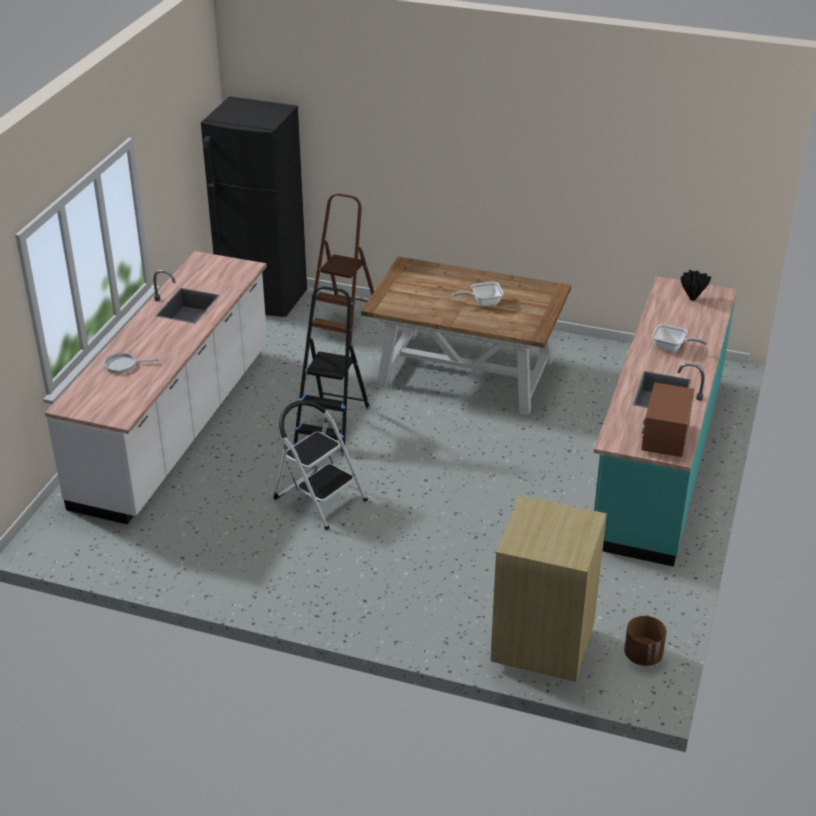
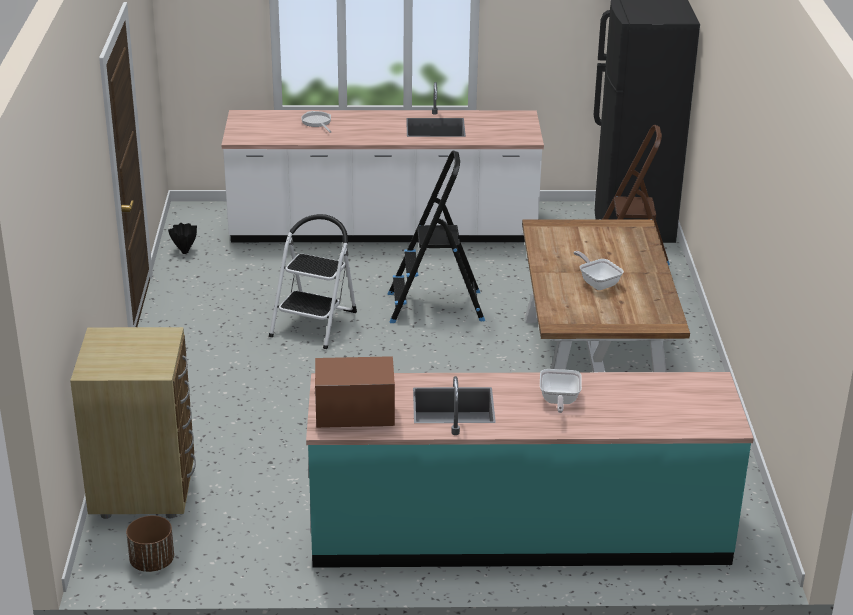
camera: 70 degrees right, 5 degrees down
black vase [681,270,711,301] -> black vase moved to [168,223,197,254]

